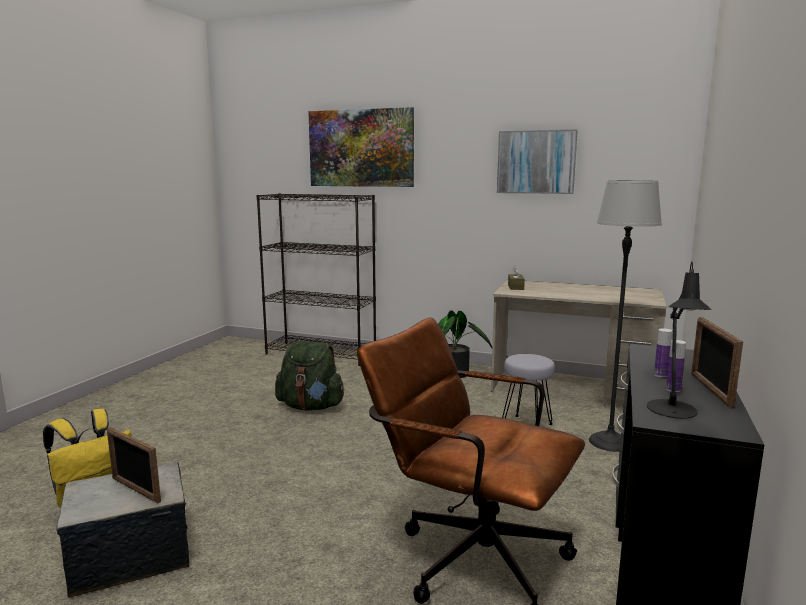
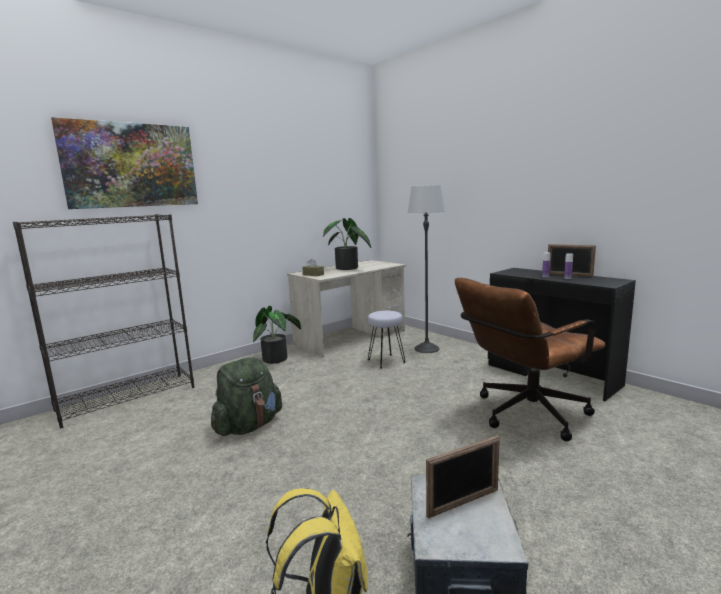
camera: 60 degrees left, 0 degrees up
picture [497,130,578,194] -> none
black table lamp [647,262,712,419] -> none
none -> potted plant [323,218,371,270]

